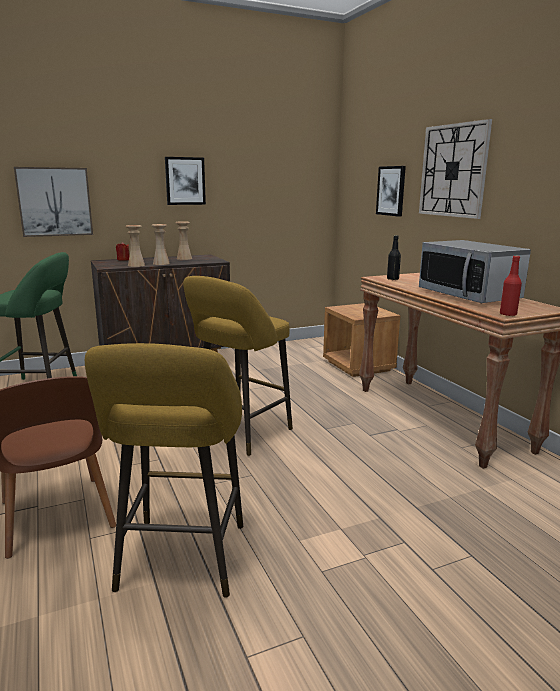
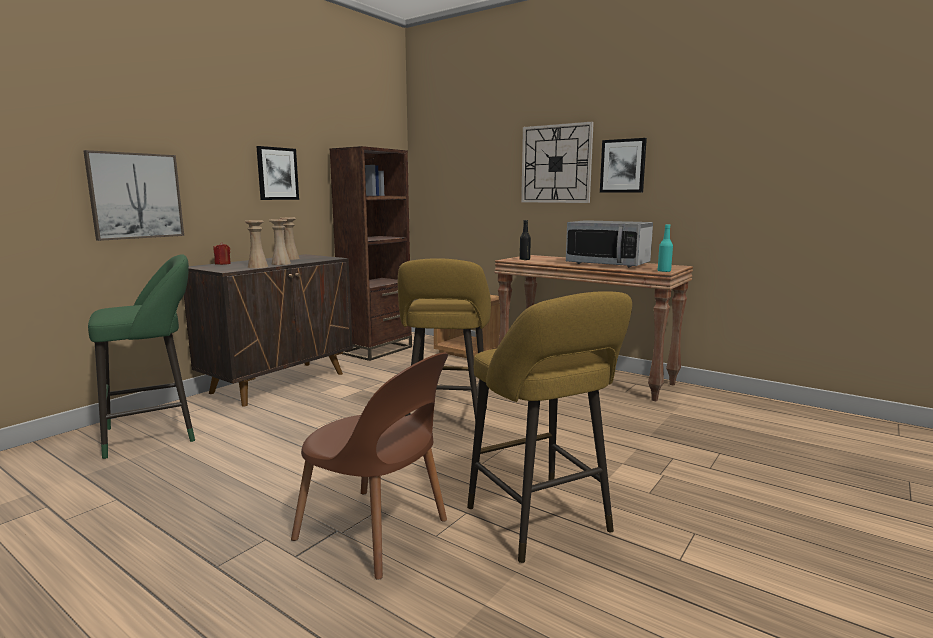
camera: 30 degrees left, 5 degrees down
picture [376,166,406,217] -> picture moved to [600,138,647,192]
red bottle [500,256,522,316] -> turquoise bottle [658,224,673,272]
none -> brown bookcase [329,146,412,361]

